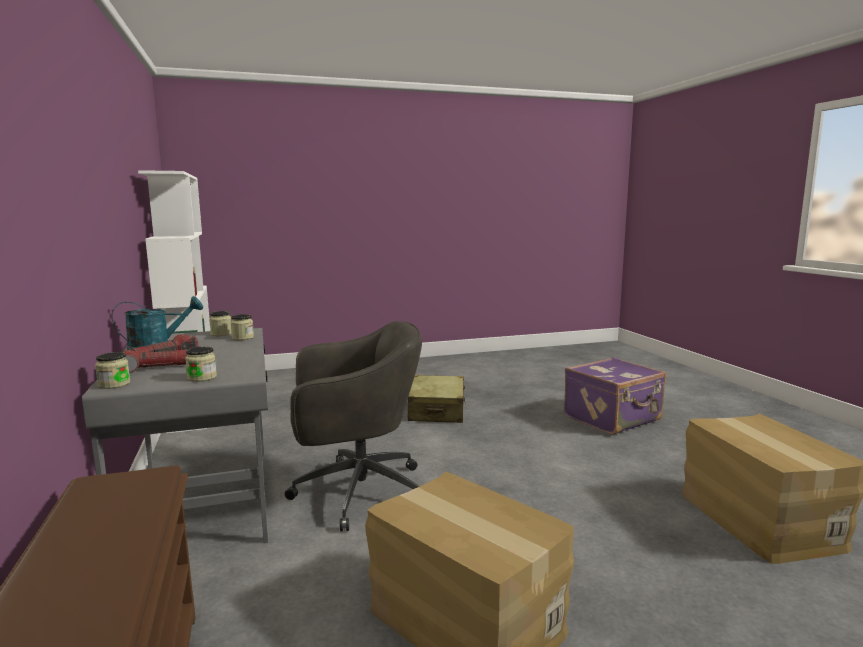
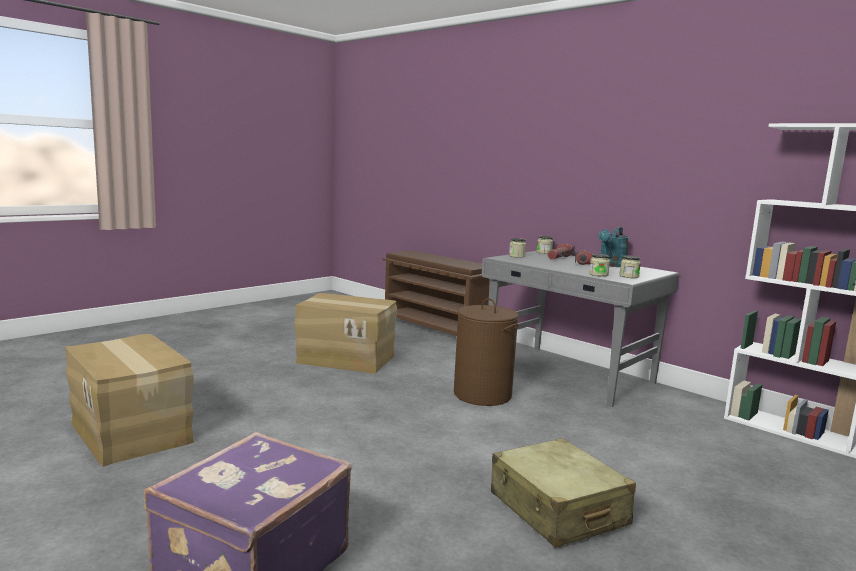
camera: 150 degrees right, 0 degrees up
grey office chair [285,321,422,532] -> brown laundry basket [454,298,519,406]

